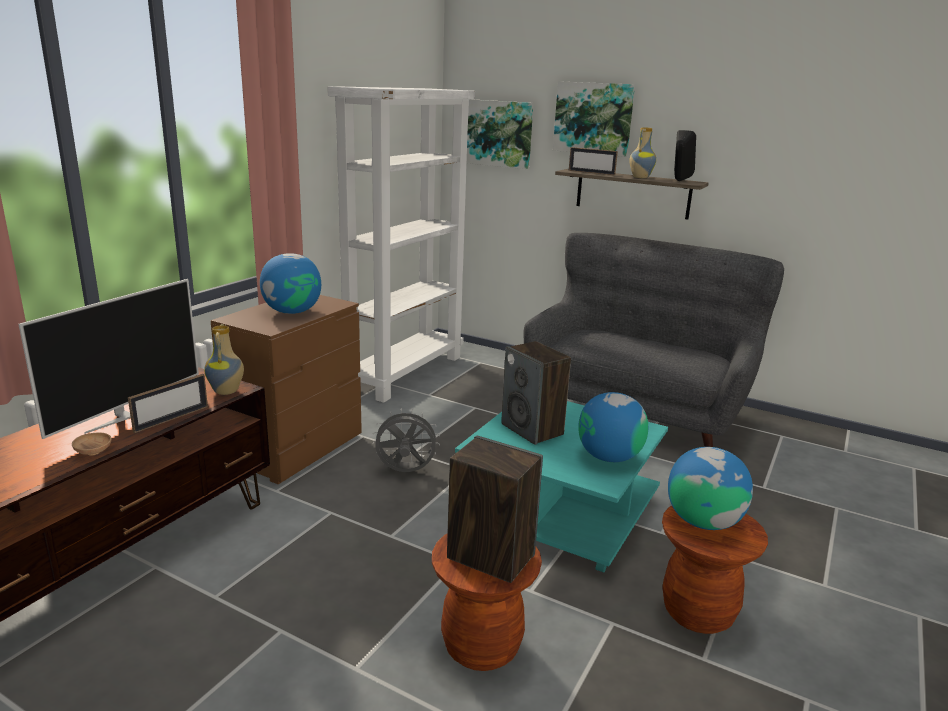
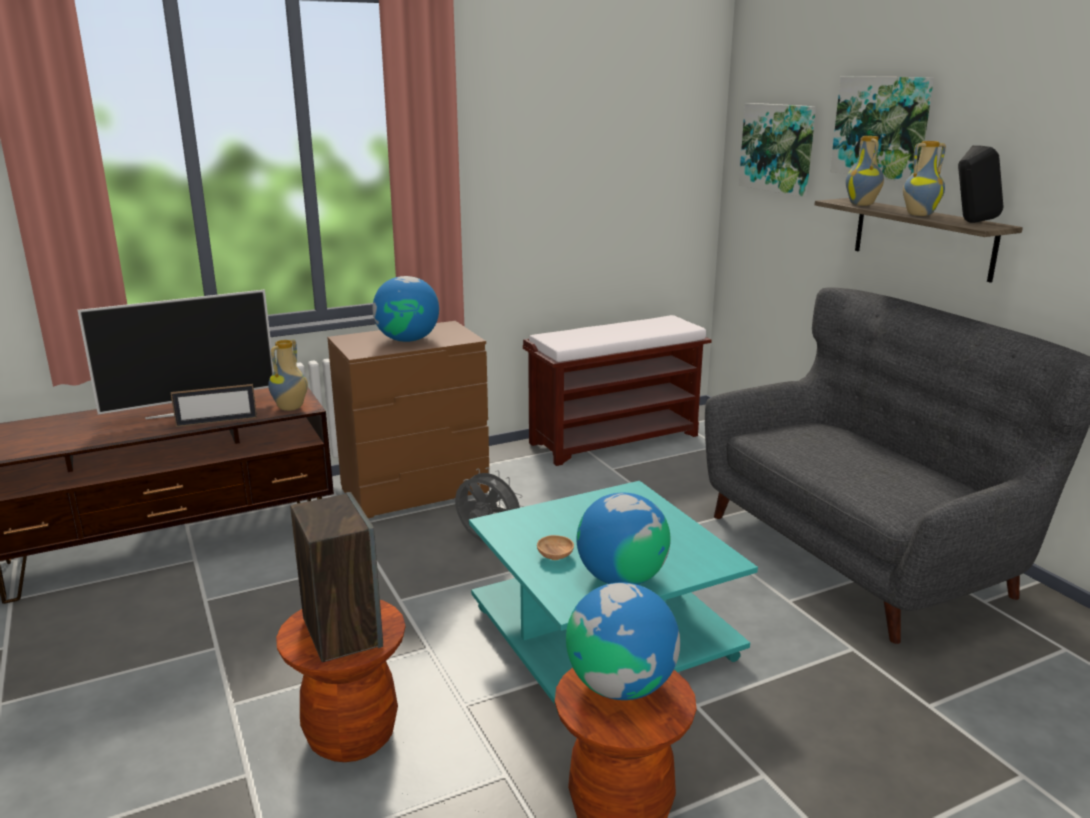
camera: 35 degrees right, 0 degrees up
brown bowl [72,433,112,455] -> brown bowl moved to [537,535,574,560]
white bookcase [328,86,475,403] -> brown bench [523,315,712,466]
speaker [501,341,571,445] -> none
picture frame [569,147,618,175] -> vase [846,136,884,206]

